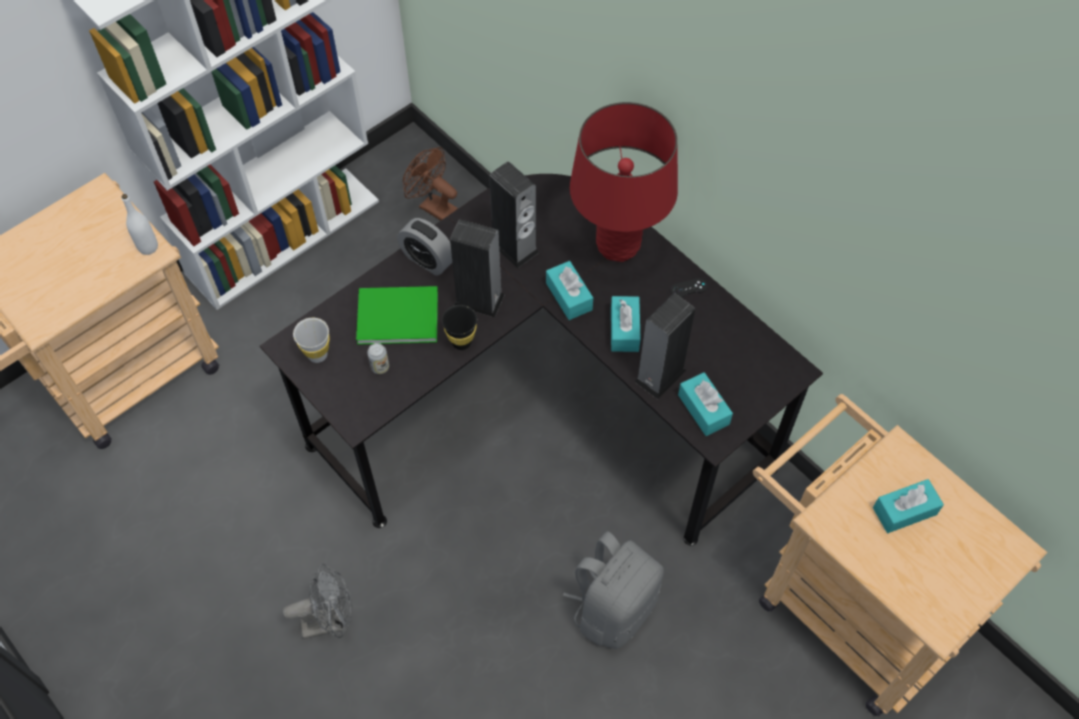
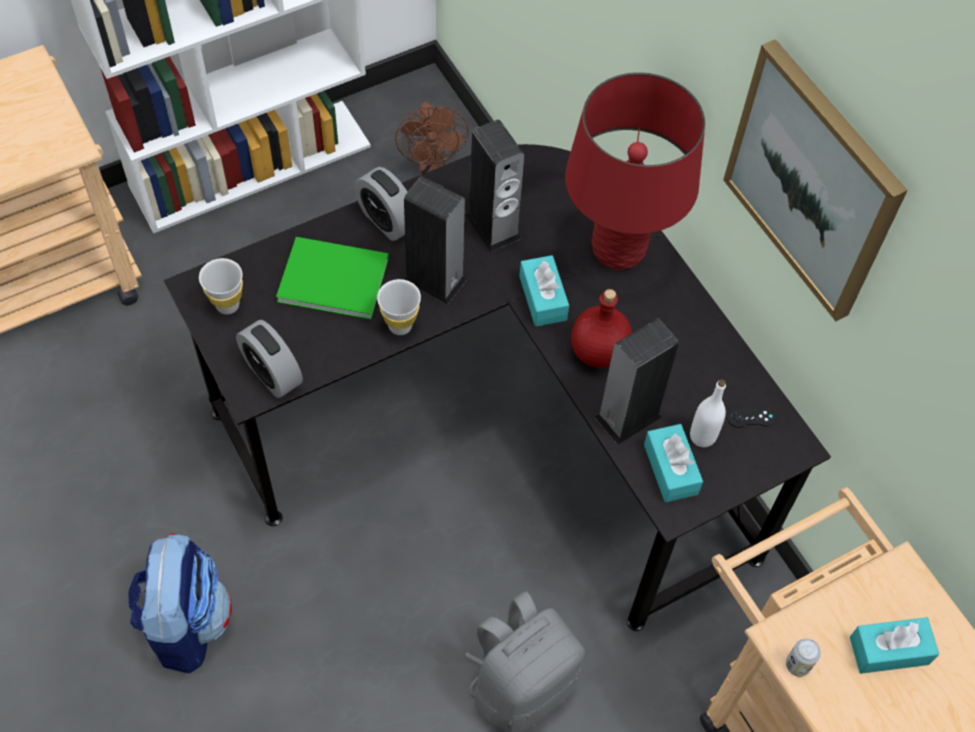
camera: 10 degrees right, 0 degrees up
white bottle [121,194,158,255] -> white bottle moved to [690,379,726,447]
grey fan [283,564,352,639] -> backpack [128,534,232,673]
can [367,343,389,374] -> can moved to [786,639,821,677]
brown fan [403,147,458,221] -> brown fan turned 150 degrees counterclockwise [395,102,469,175]
black cup [442,305,477,350] -> white cup [377,279,421,335]
turquoise tissue box [611,296,641,352] -> red bottle [571,289,632,368]
black game controller [671,278,708,298] -> black game controller moved to [727,407,776,428]
none -> alarm clock [236,320,303,398]
none -> picture [723,39,908,321]

